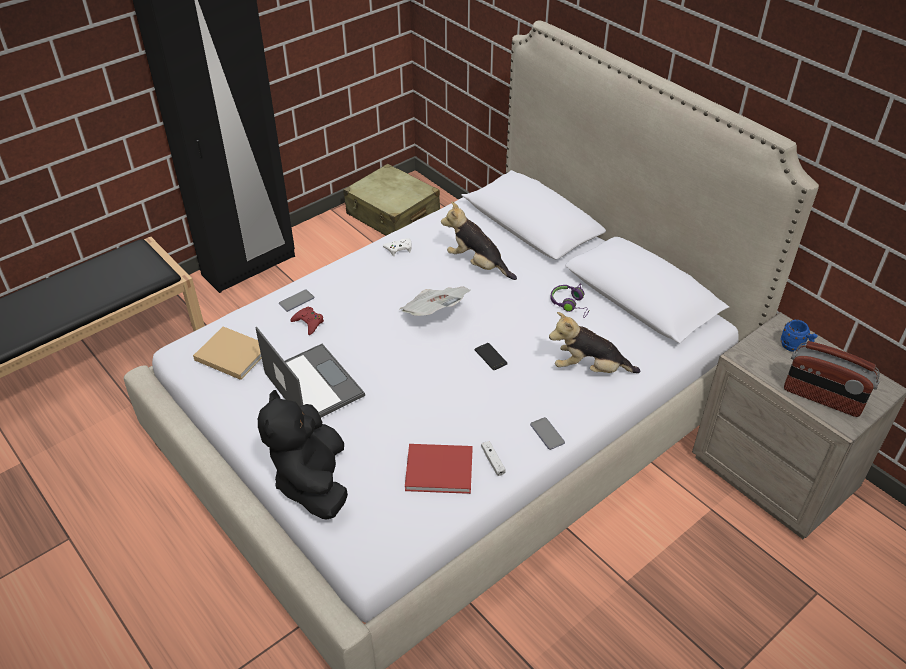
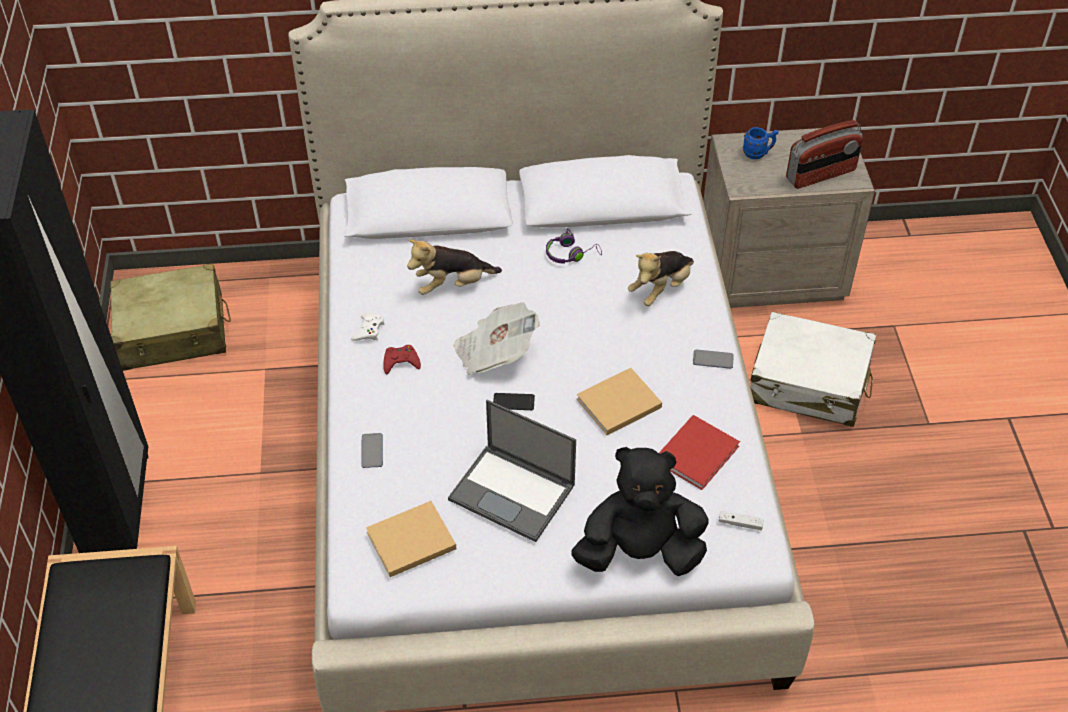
camera: 55 degrees left, 5 degrees up
laptop [256,327,365,418] -> laptop turned 150 degrees counterclockwise [448,400,576,542]
black plush toy [258,390,348,520] -> black plush toy turned 150 degrees clockwise [572,447,709,576]
red game controller [290,307,324,335] -> red game controller moved to [383,345,421,374]
phone [475,343,508,370] -> phone moved to [493,393,535,410]
white game controller [481,441,506,476] -> white game controller moved to [719,511,764,530]
none -> beige book [576,368,662,435]
none -> white suitcase [750,312,876,427]

